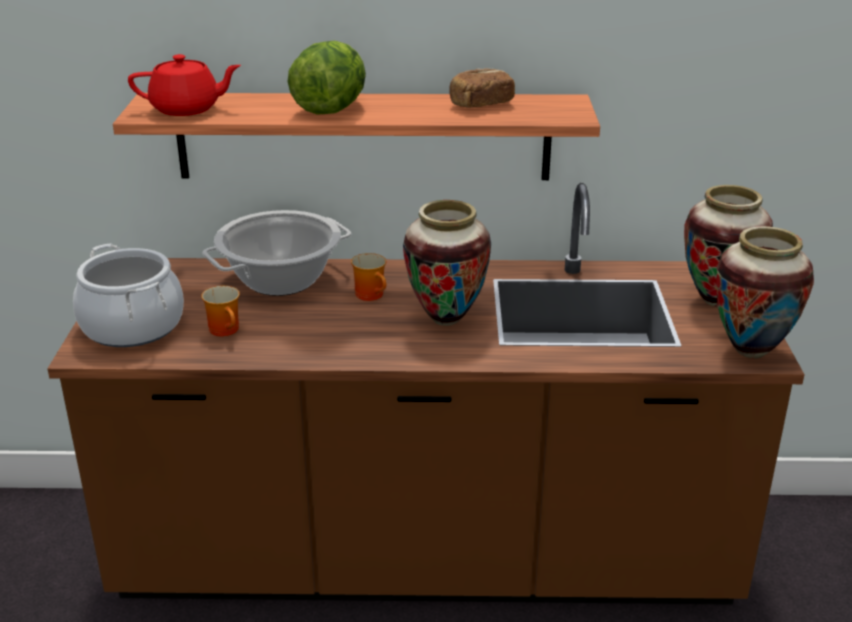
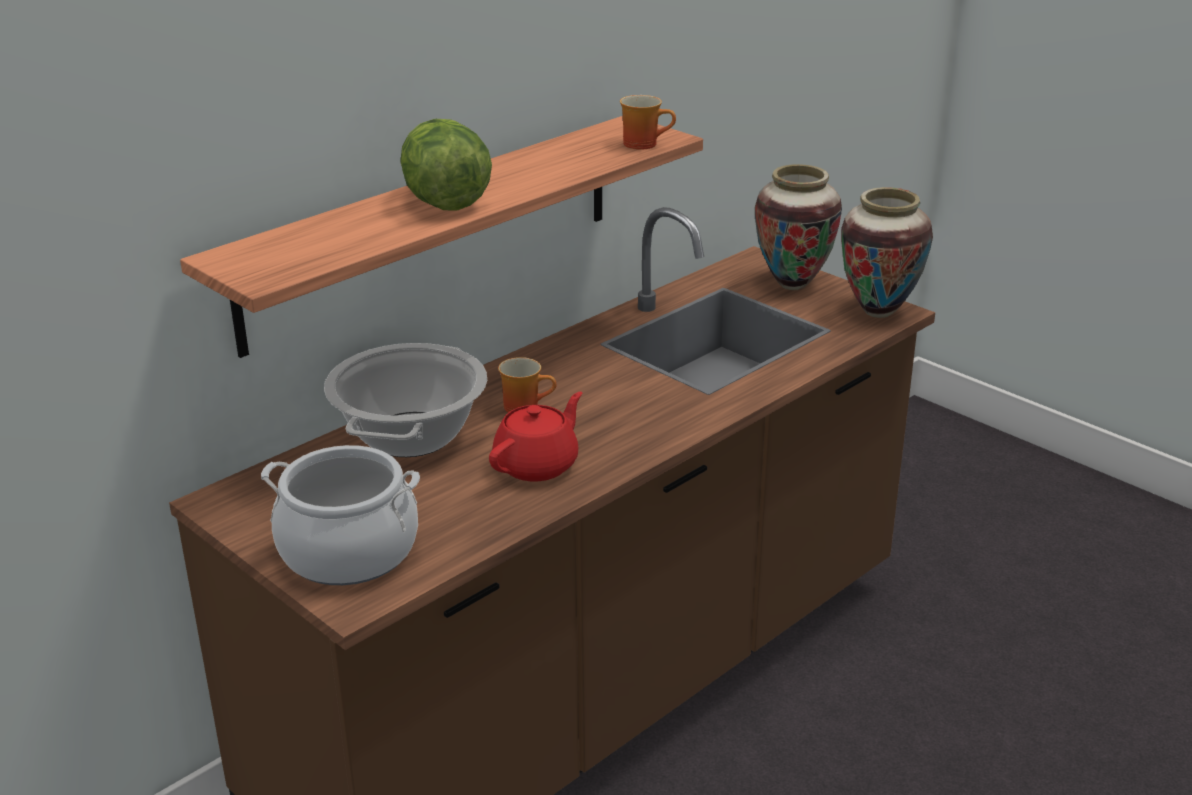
camera: 45 degrees left, 0 degrees up
red teapot [128,54,241,116] -> red teapot moved to [489,392,582,481]
mug [201,286,240,337] -> mug moved to [620,95,676,150]
vase [403,200,491,326] -> none
bread [449,68,515,108] -> none

